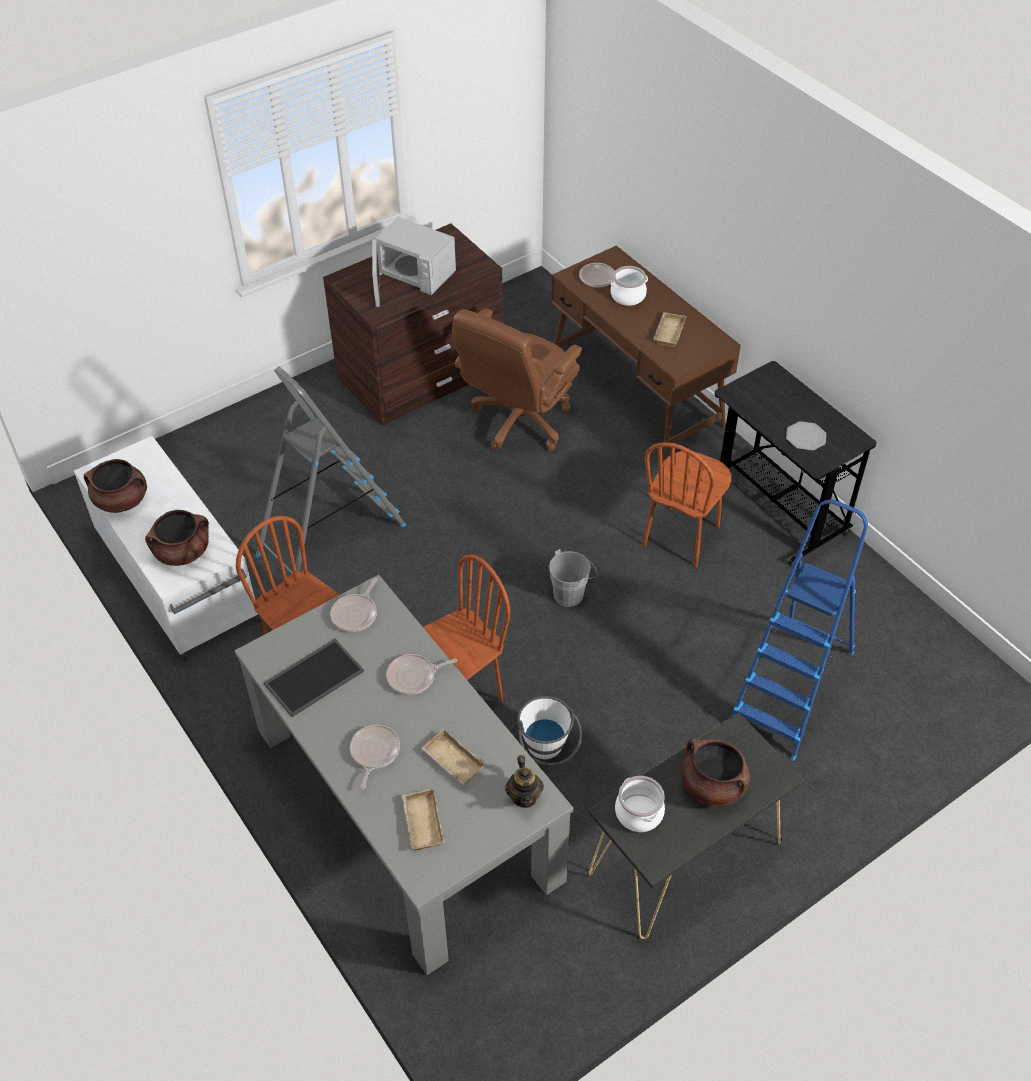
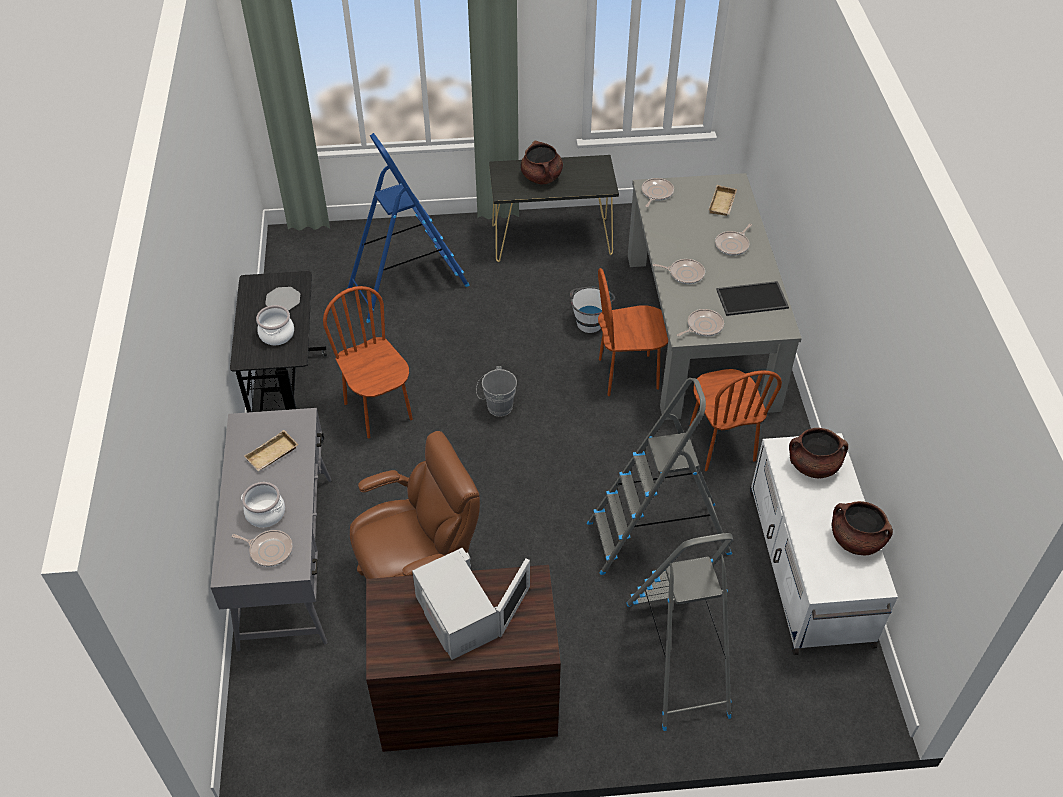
camera: 150 degrees left, 0 degrees up
beige tray [421,729,486,785] -> none
teapot [505,755,544,808] -> frying pan [642,178,674,207]
brown desk [551,246,741,461] -> grey desk [210,408,332,651]
cooking pot [615,776,665,832] -> cooking pot moved to [256,305,294,345]
brown chair [643,442,731,568] -> brown chair turned 90 degrees counterclockwise [323,286,413,438]
none -> grey step ladder [626,533,733,731]

